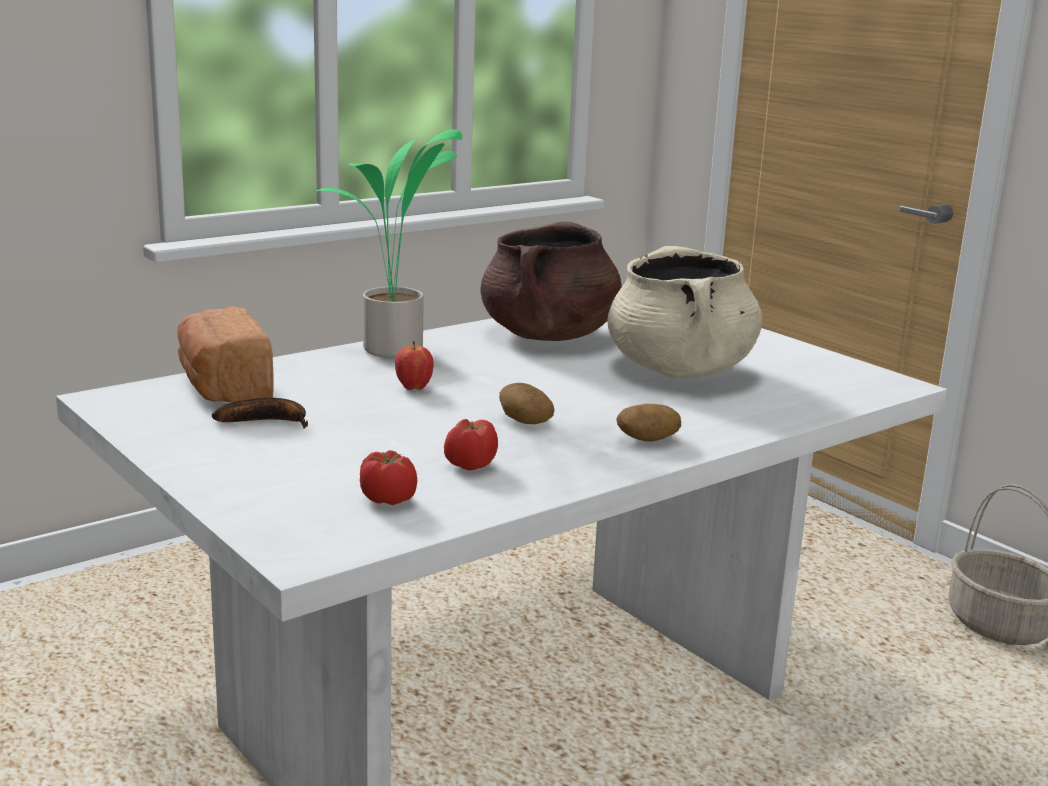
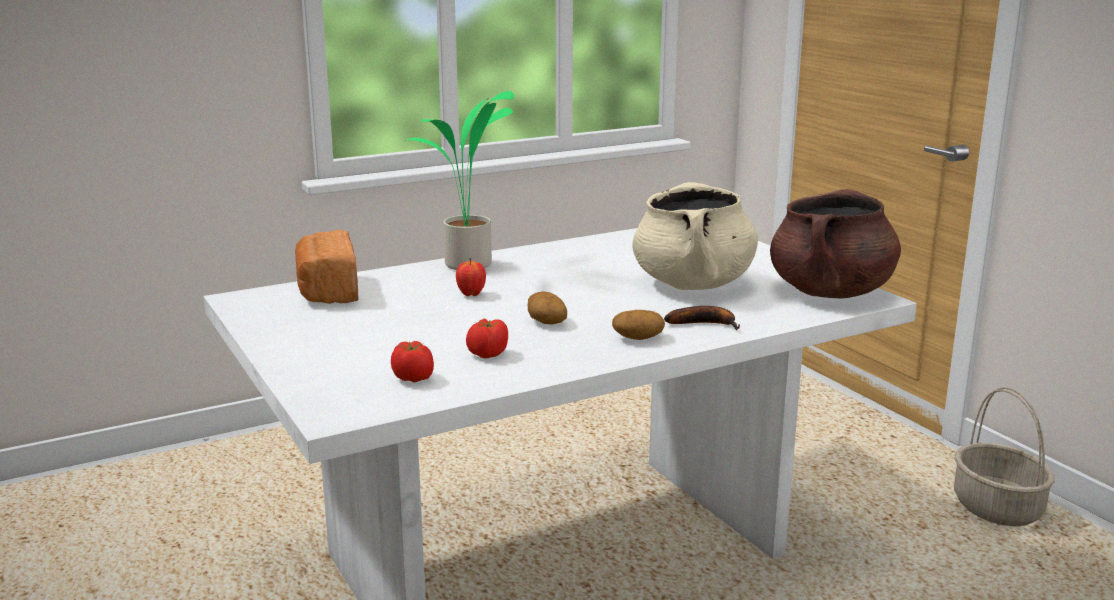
camera: 10 degrees right, 0 degrees up
banana [212,398,308,428] -> banana moved to [664,306,740,330]
brown cooking pot [480,221,622,341] -> brown cooking pot moved to [770,189,901,299]

